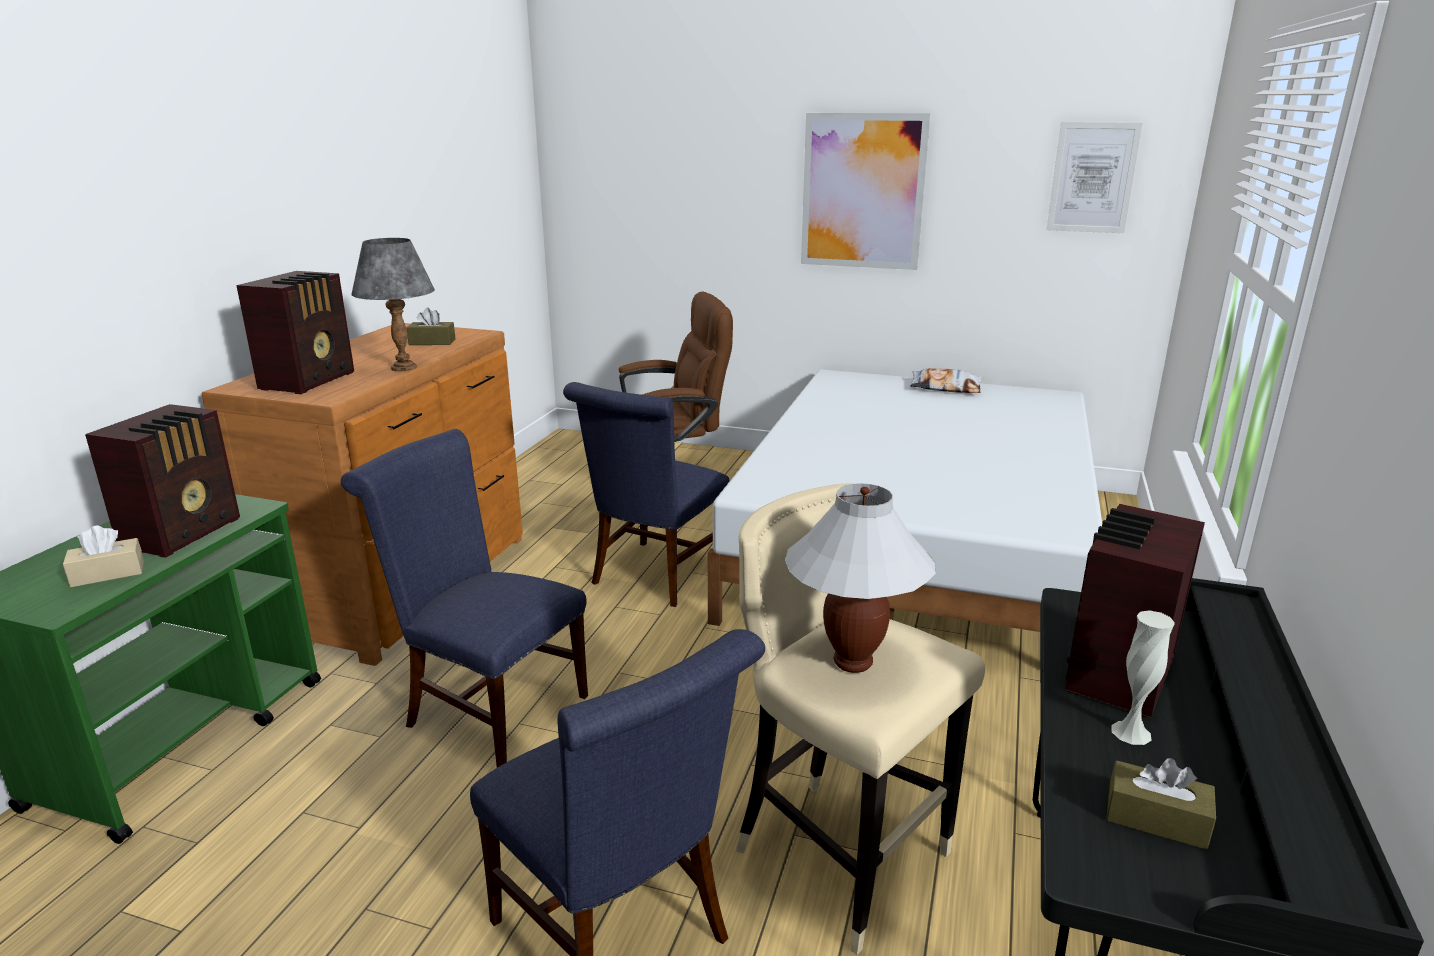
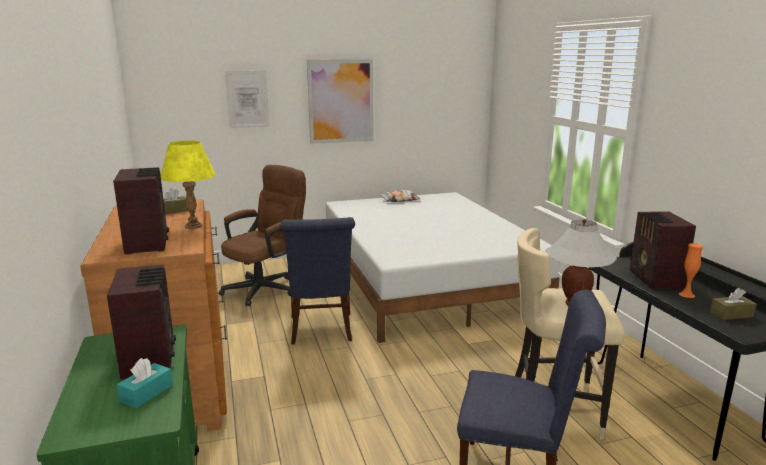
camera: 35 degrees left, 5 degrees down
beige tissue box [63,525,144,587] -> turquoise tissue box [117,358,173,408]
blue chair [341,429,588,768] -> none
grey table lamp [352,238,435,371] -> yellow table lamp [161,141,216,229]
picture [1047,122,1143,233] -> picture moved to [225,70,270,128]
white vase [1111,610,1175,745] -> orange vase [679,243,703,298]

